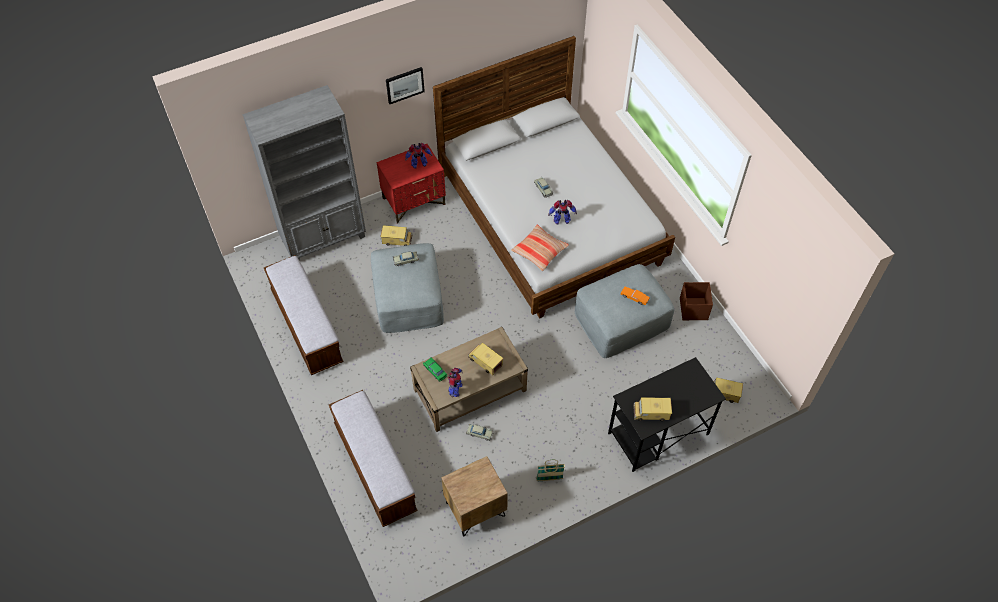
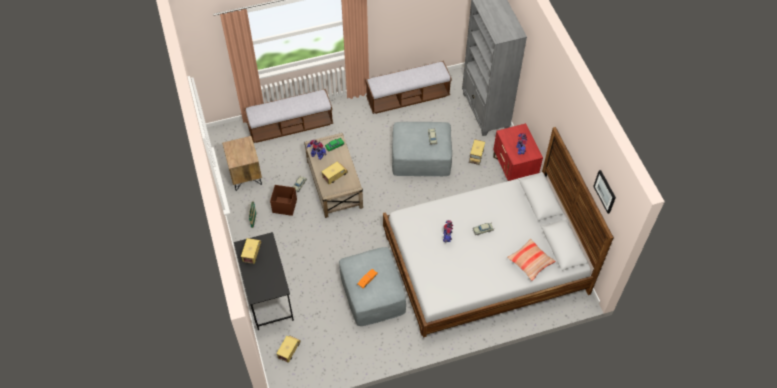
camera: 100 degrees right, 0 degrees up
picture [386,67,425,104] -> picture moved to [593,170,616,214]
pillow [511,225,569,271] -> pillow moved to [507,239,555,281]
brown storage box [680,282,713,320] -> brown storage box moved to [270,185,297,216]

